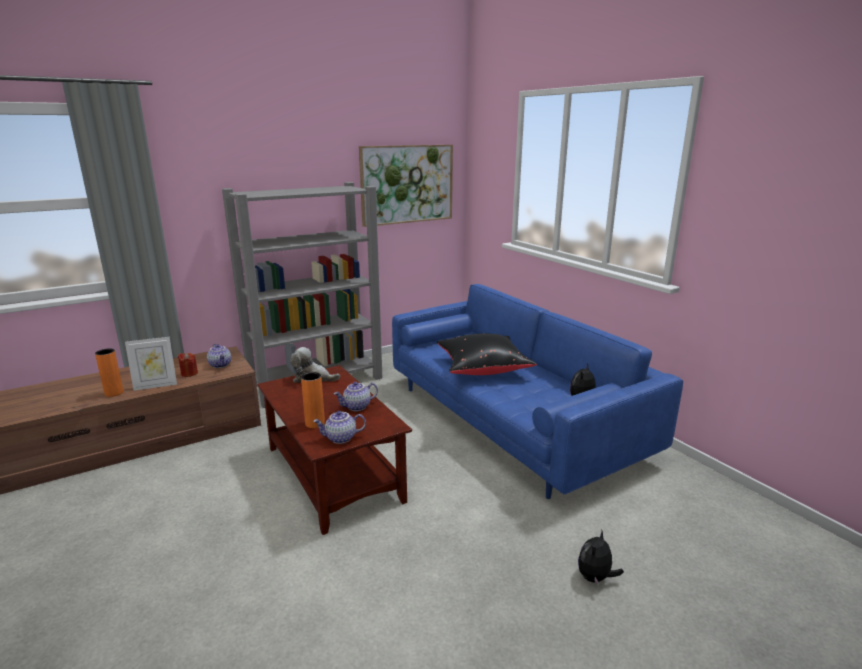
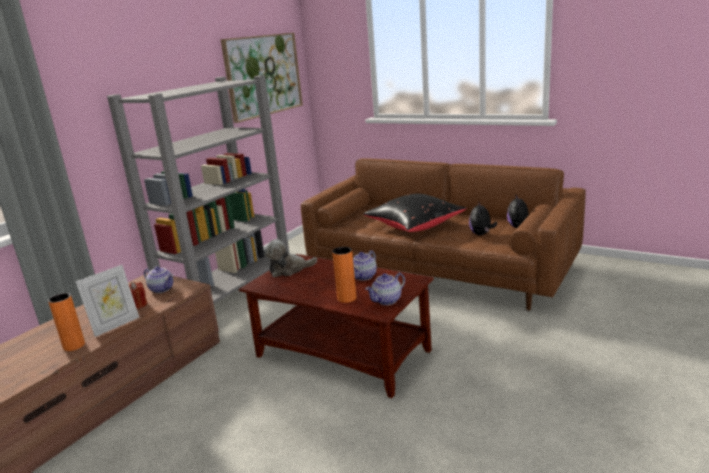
camera: 25 degrees left, 0 degrees up
blue sofa [392,284,683,499] -> brown sofa [301,158,586,310]
plush toy [578,530,624,587] -> plush toy moved to [469,201,497,235]

